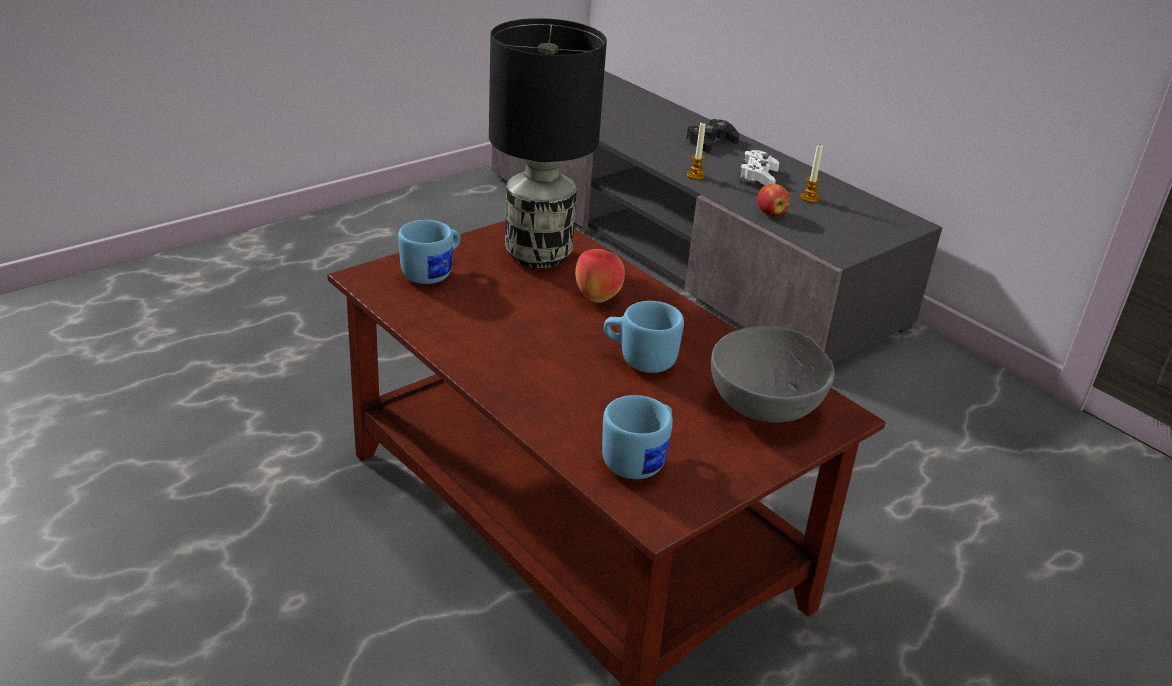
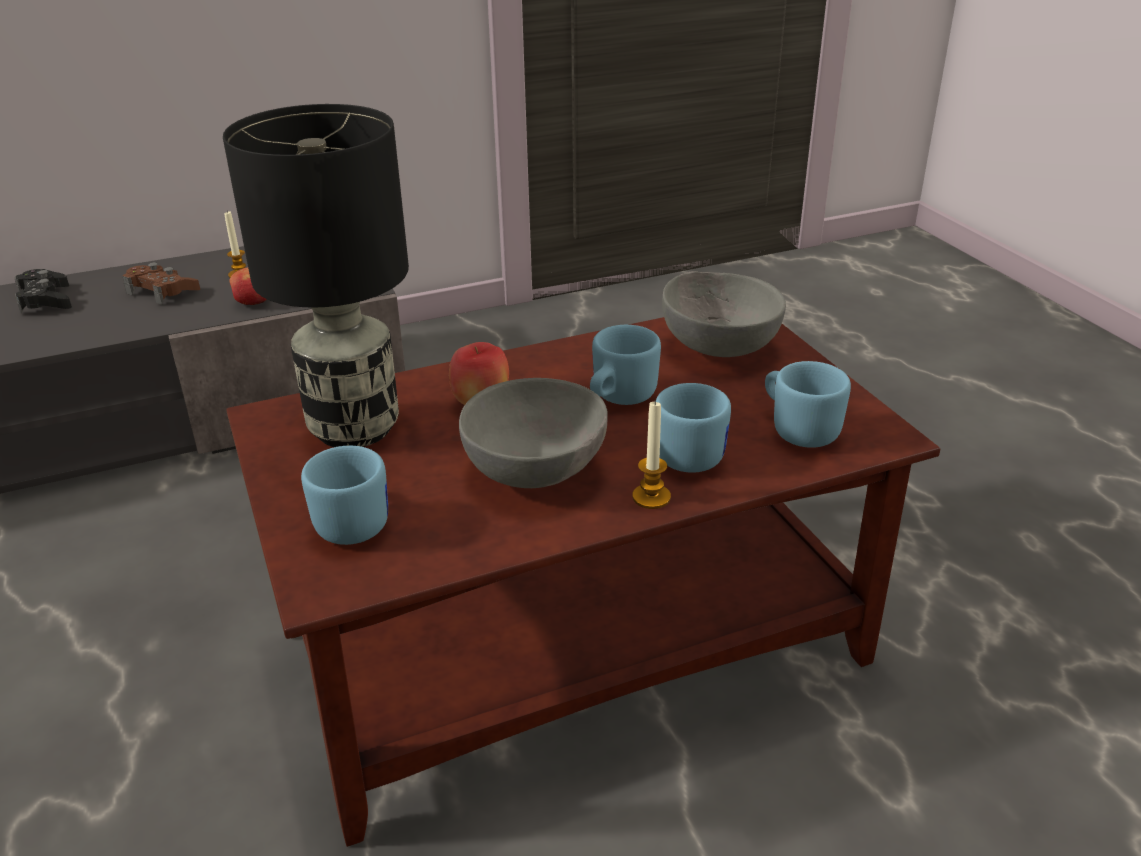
camera: 70 degrees left, 0 degrees up
candle [686,123,706,180] -> candle moved to [632,400,671,509]
white game controller [738,150,779,185] -> brown game controller [123,262,200,305]
none -> grey bowl [459,378,608,488]
none -> blue mug [656,383,731,473]

